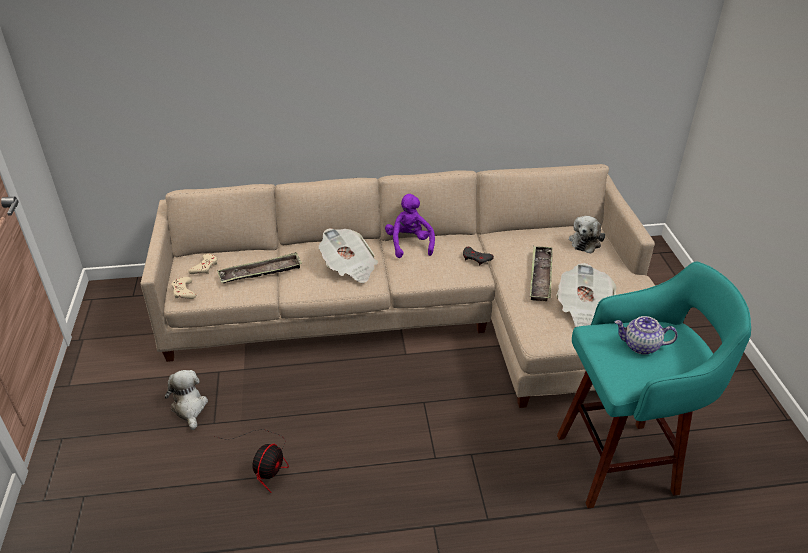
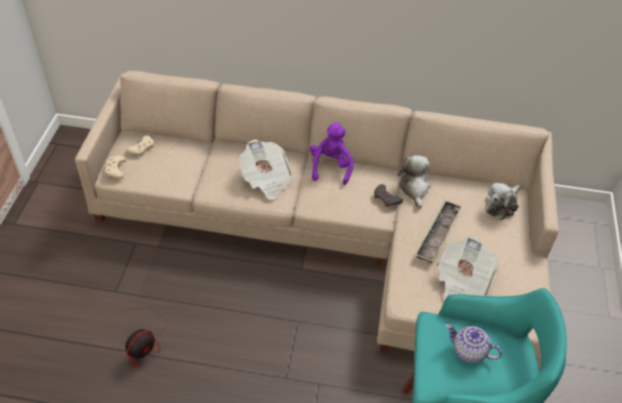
camera: 15 degrees right, 10 degrees up
plush toy [165,370,208,430] -> plush toy moved to [398,155,431,209]
tray [217,252,302,283] -> none

